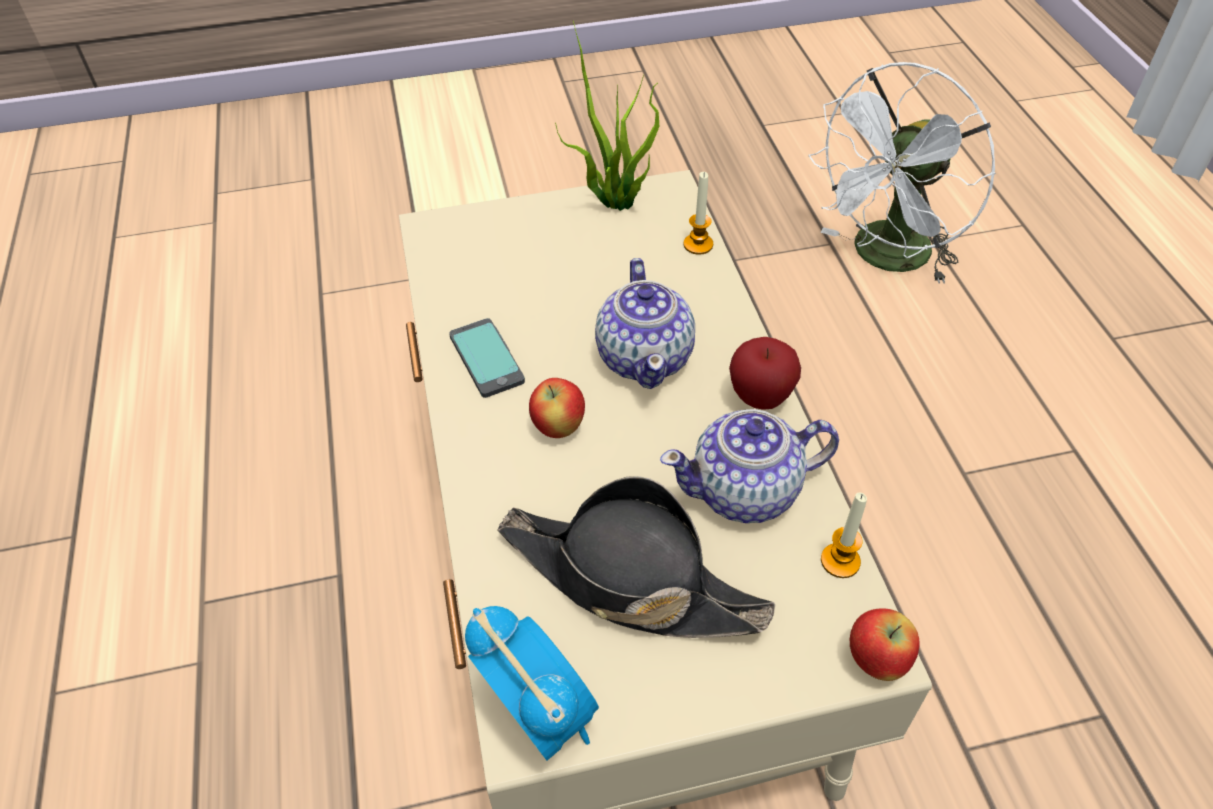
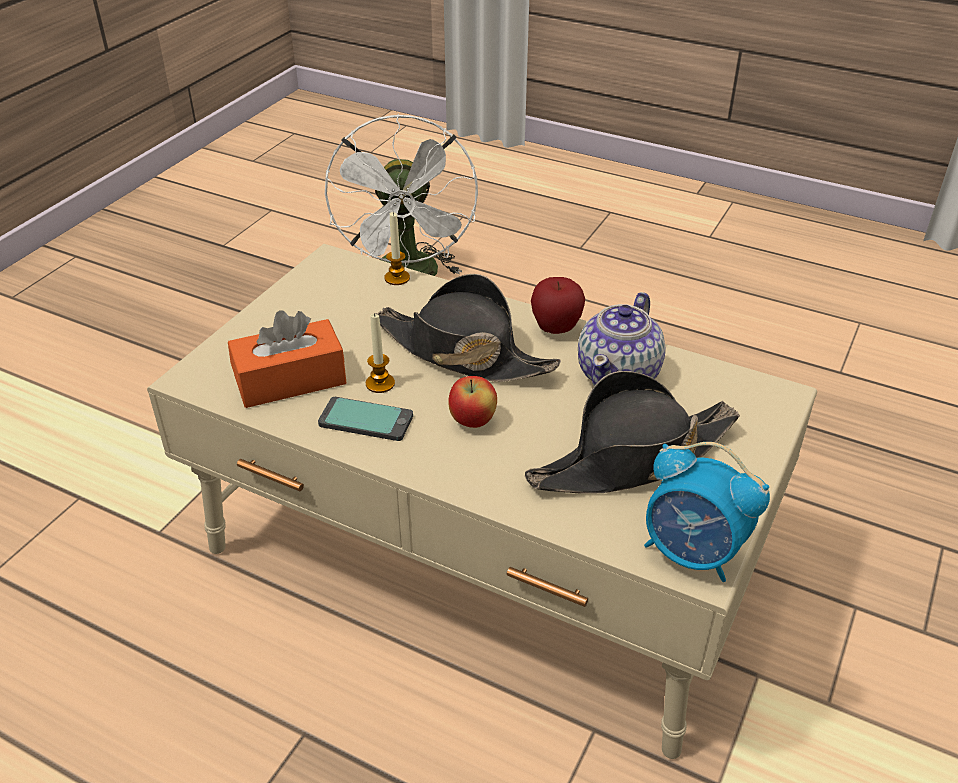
camera: 50 degrees left, 10 degrees down
alarm clock [465,606,599,761] -> alarm clock turned 150 degrees counterclockwise [644,442,770,582]
potted plant [555,21,659,211] -> none
teapot [595,258,695,389] -> black hat [376,274,561,382]
candle [821,492,867,578] -> candle moved to [366,313,395,393]
apple [850,608,920,681] -> none
none -> orange tissue box [228,310,346,408]

